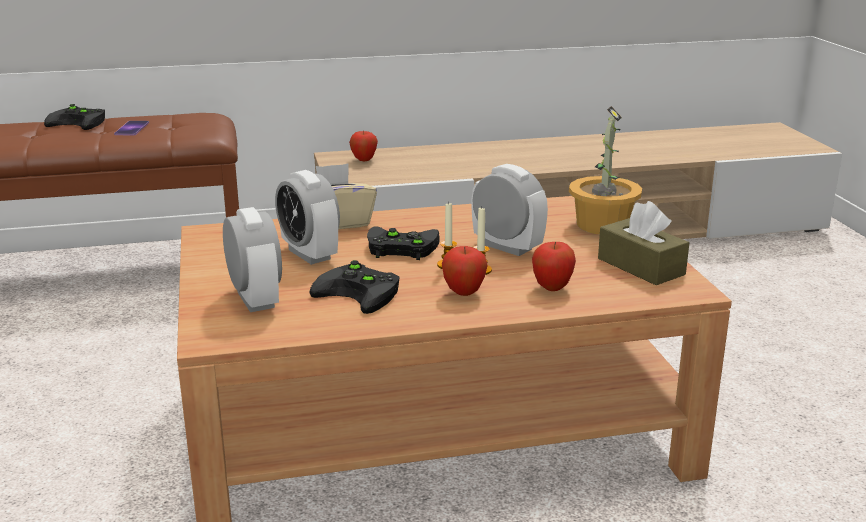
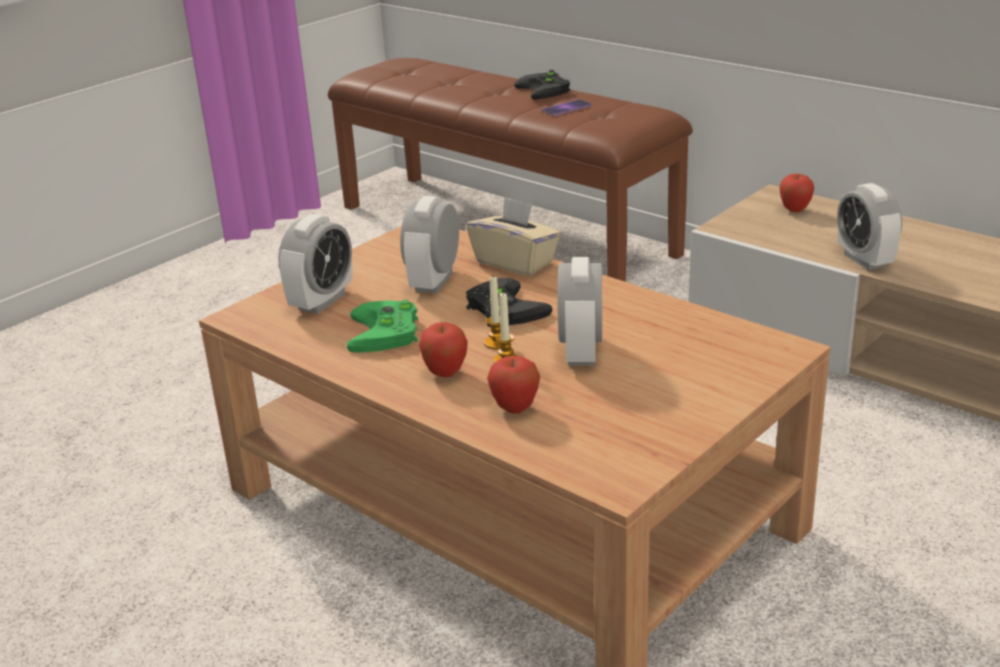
camera: 55 degrees right, 5 degrees up
black game controller [309,260,400,314] -> green game controller [347,300,418,352]
potted plant [569,106,642,234] -> none
brown tissue box [598,201,689,285] -> none
none -> alarm clock [837,183,902,270]

